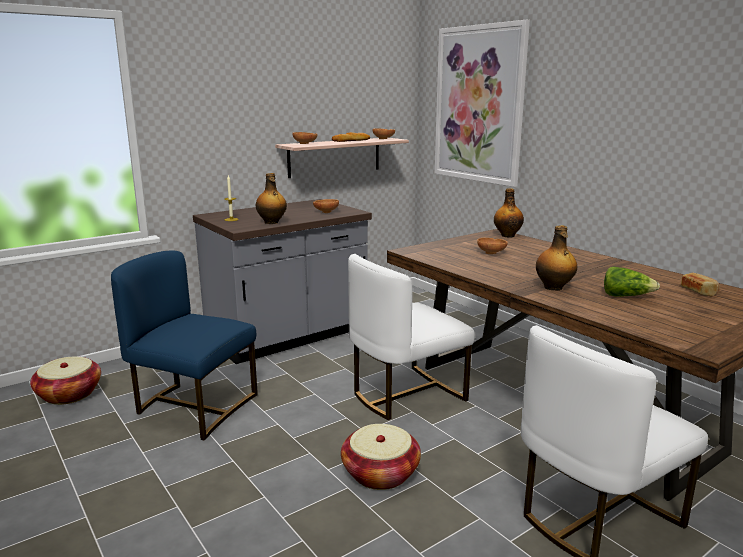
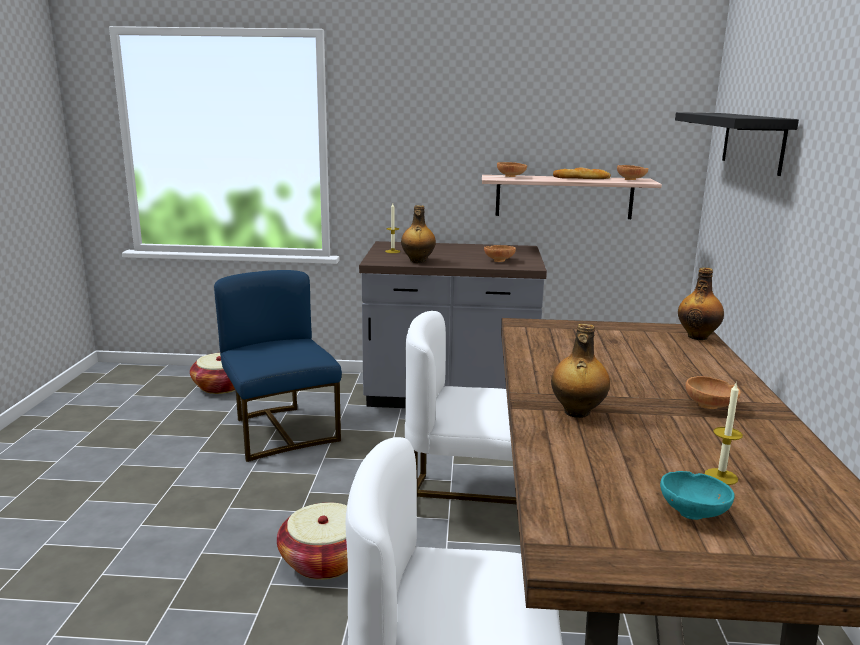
camera: 40 degrees right, 0 degrees up
picture [435,20,530,187] -> black shelf [675,112,799,176]
brown bowl [477,238,508,254] -> brown bowl moved to [686,376,741,409]
lettuce [604,266,660,297] -> none
bread [681,273,720,297] -> none
none -> turquoise bowl [660,471,735,520]
none -> candle [705,383,743,485]

